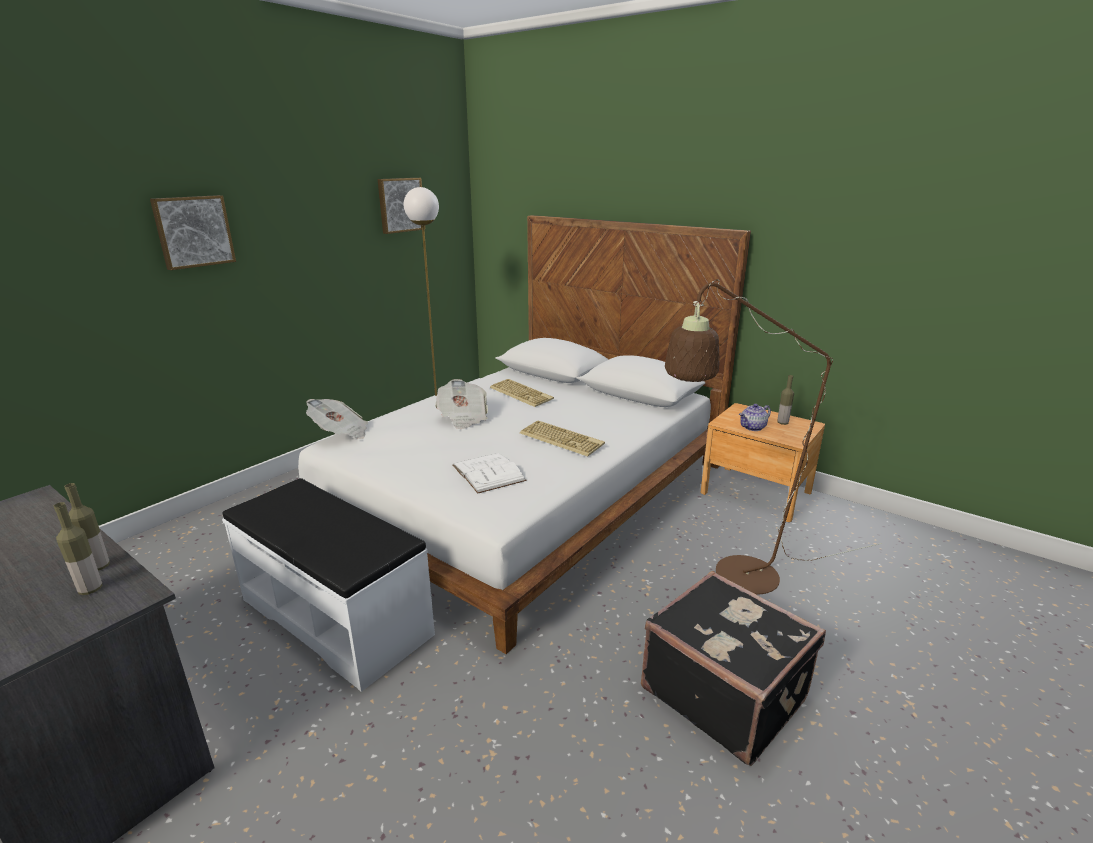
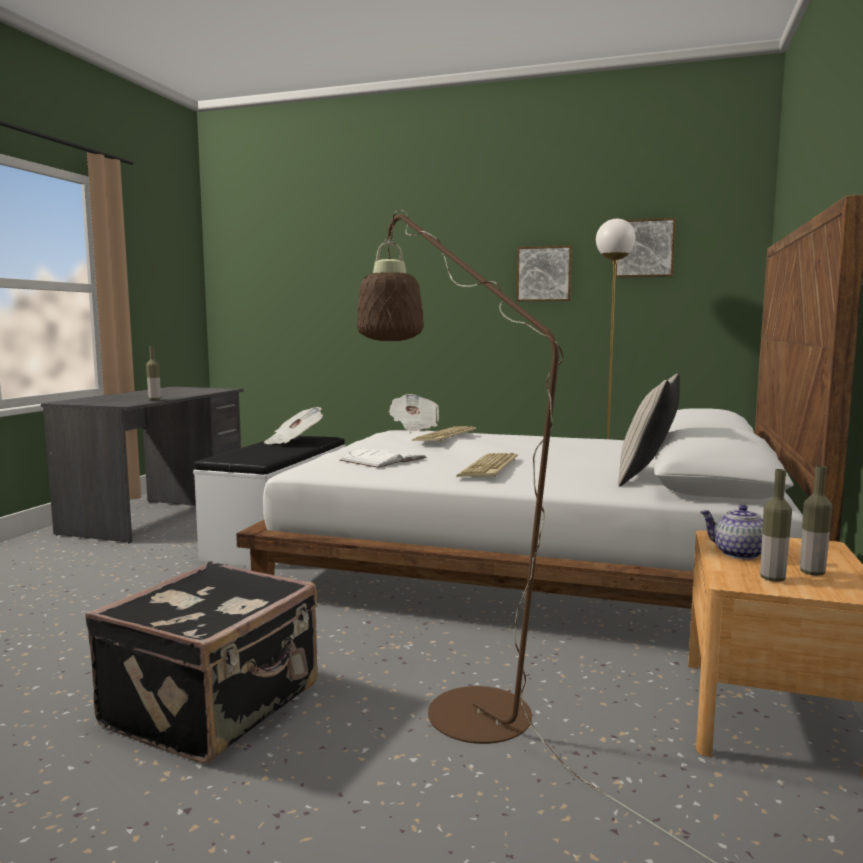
camera: 70 degrees right, 15 degrees down
bottle [54,502,102,595] -> bottle moved to [760,469,792,582]
picture [150,195,236,270] -> picture moved to [516,245,572,302]
newspaper [435,379,488,429] -> newspaper moved to [264,407,323,444]
keyboard [490,379,554,407] -> keyboard moved to [412,426,477,442]
none -> beige pillow [618,374,680,486]

